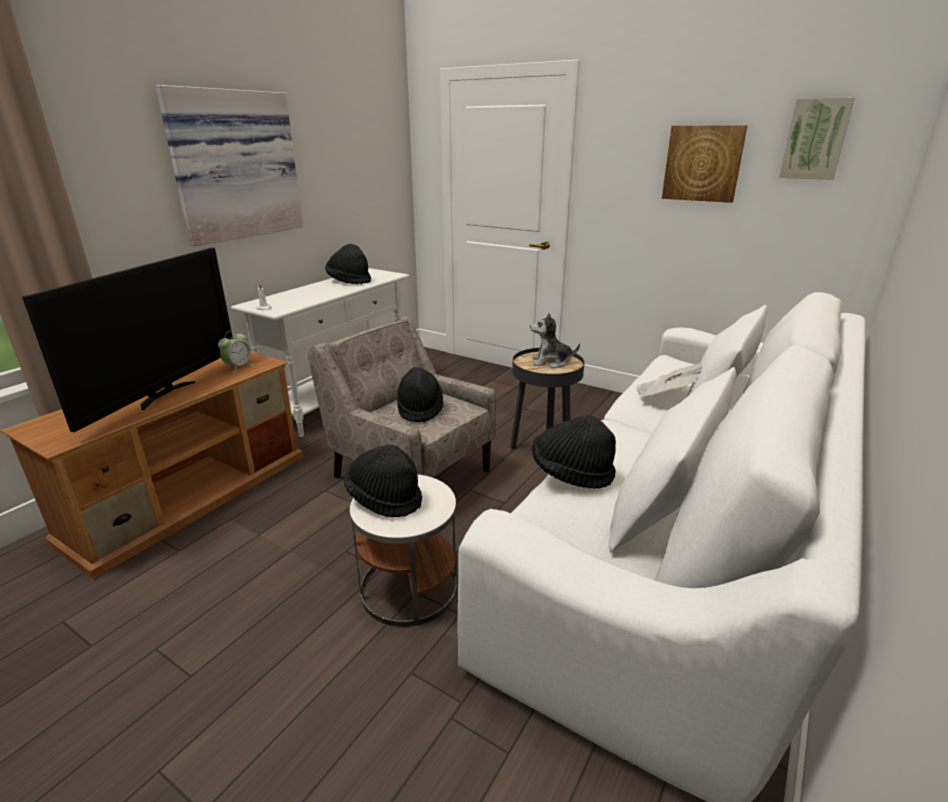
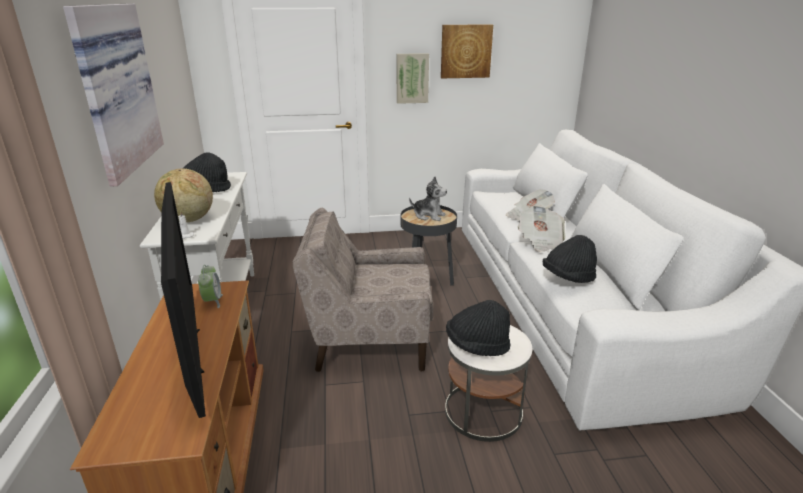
camera: 40 degrees left, 0 degrees up
black hat [397,367,443,422] -> none
plush toy [530,313,580,368] -> plush toy turned 120 degrees counterclockwise [409,176,447,221]
picture [779,97,855,180] -> picture moved to [397,53,429,104]
none -> globe [154,169,213,222]
none -> newspaper [518,205,566,252]

